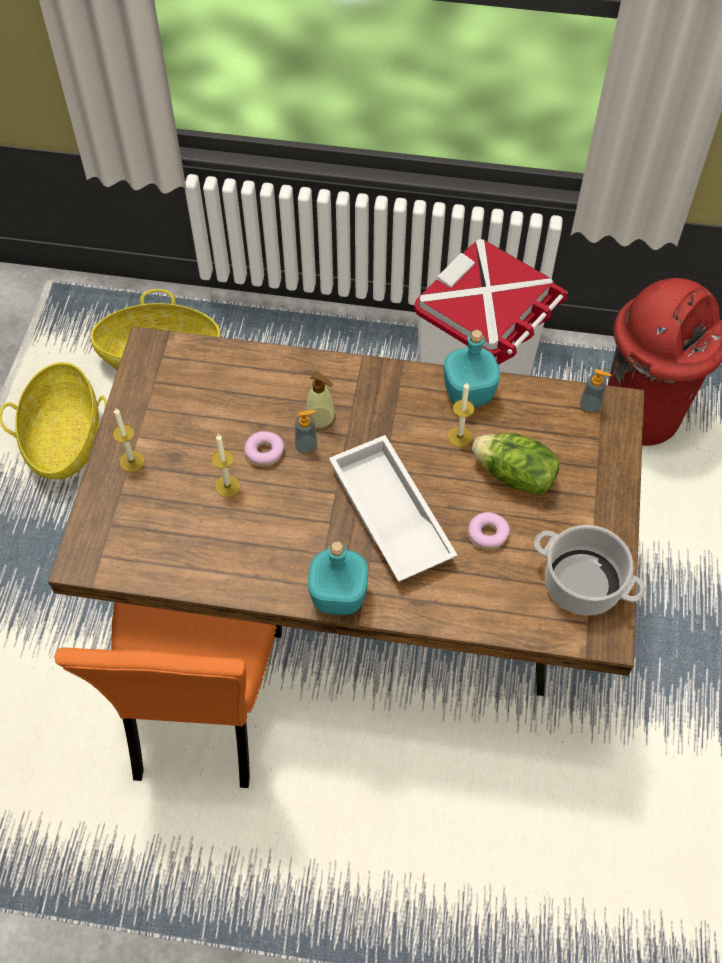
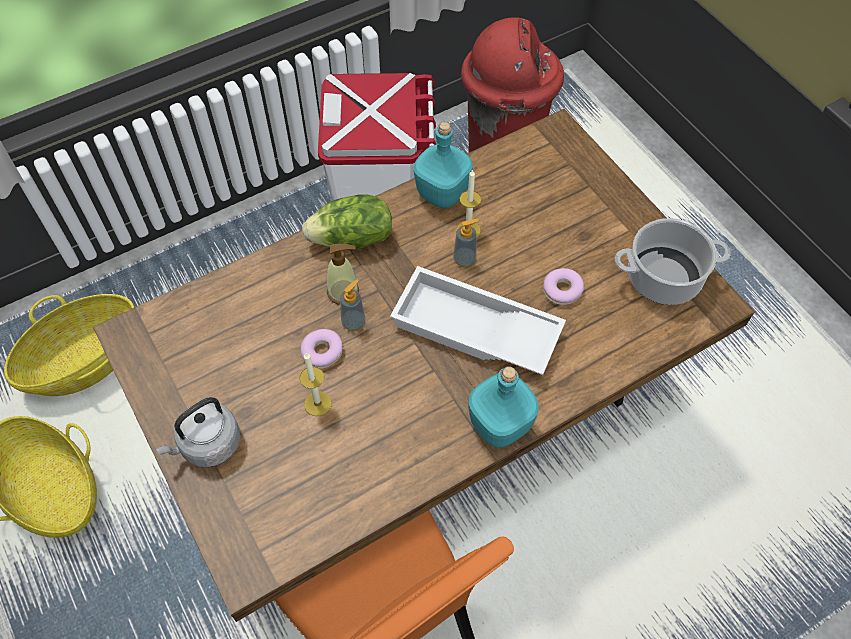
camera: 40 degrees left, 0 degrees up
candle [112,408,144,472] -> grey kettle [156,397,241,467]
lettuce [472,433,559,495] -> lettuce moved to [302,194,392,249]
soap dispenser [579,369,611,414] -> soap dispenser moved to [453,219,479,267]

